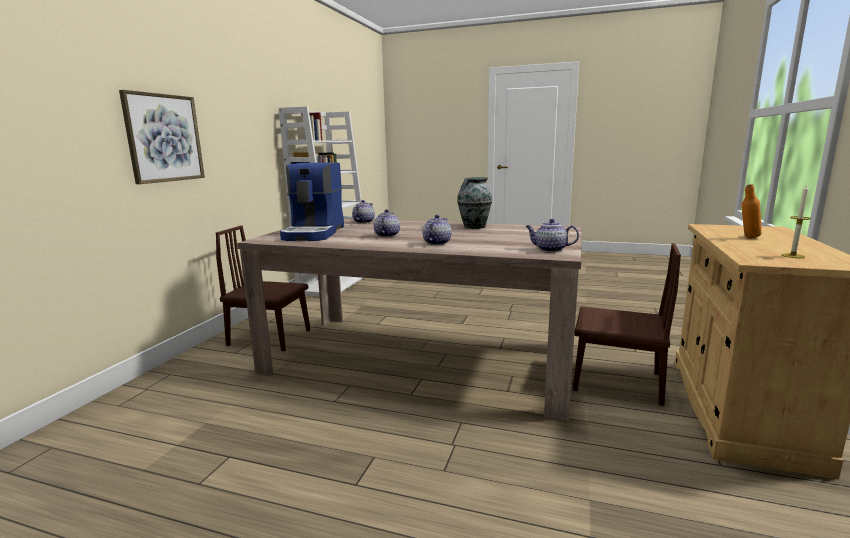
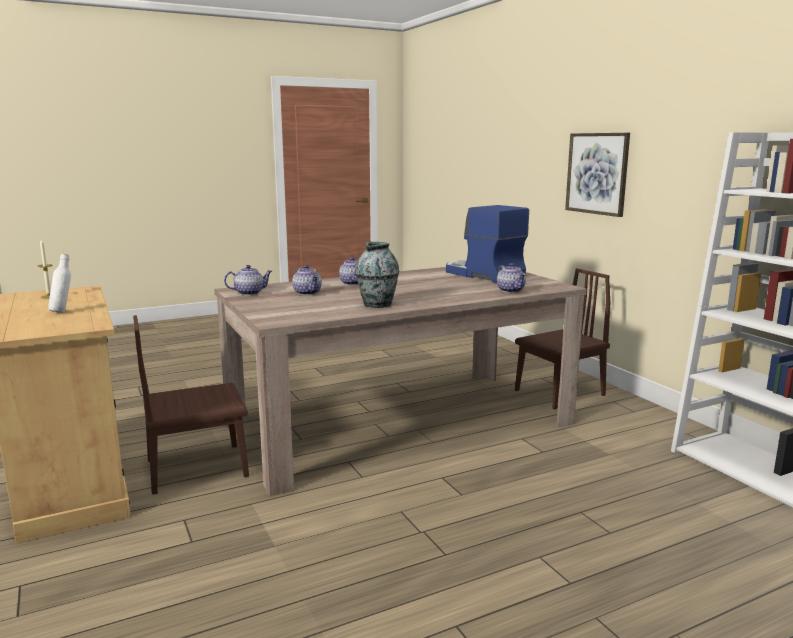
camera: 135 degrees right, 0 degrees up
teapot [374,209,400,237] -> teapot moved to [292,265,322,295]
orange bottle [742,184,761,238] -> white bottle [48,254,71,313]

